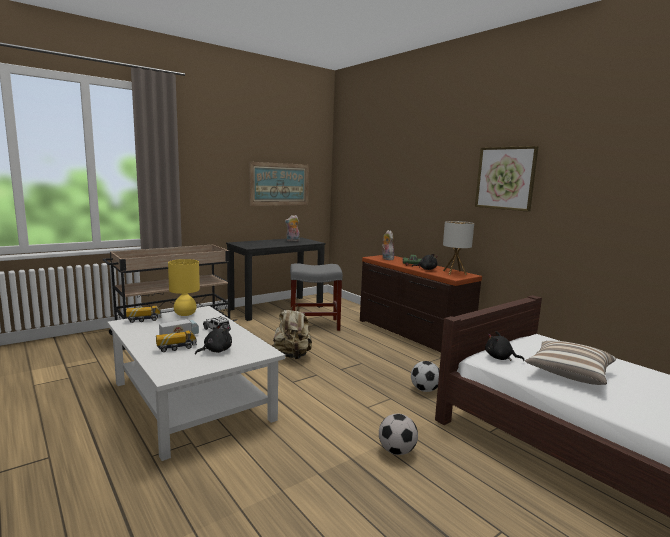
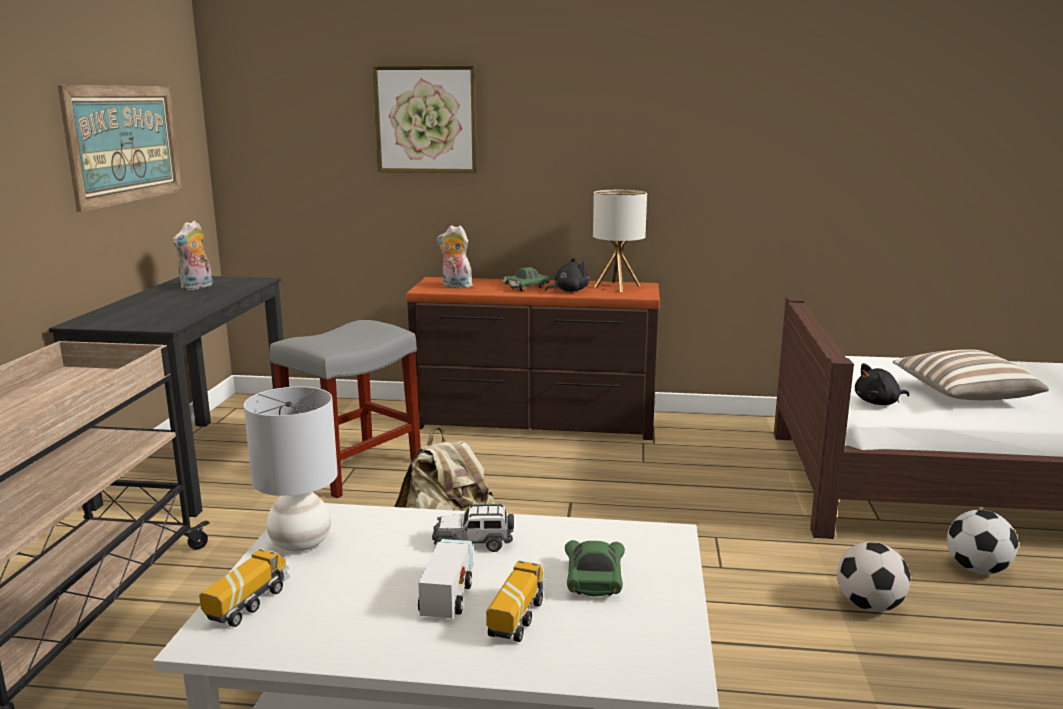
camera: 45 degrees left, 5 degrees up
yellow table lamp [168,259,200,316] -> grey table lamp [244,387,338,551]
black plush toy [195,324,232,355] -> green toy car [565,540,625,597]
football [411,361,439,392] -> football moved to [947,510,1018,574]
picture [475,146,539,212] -> picture moved to [372,66,477,173]

